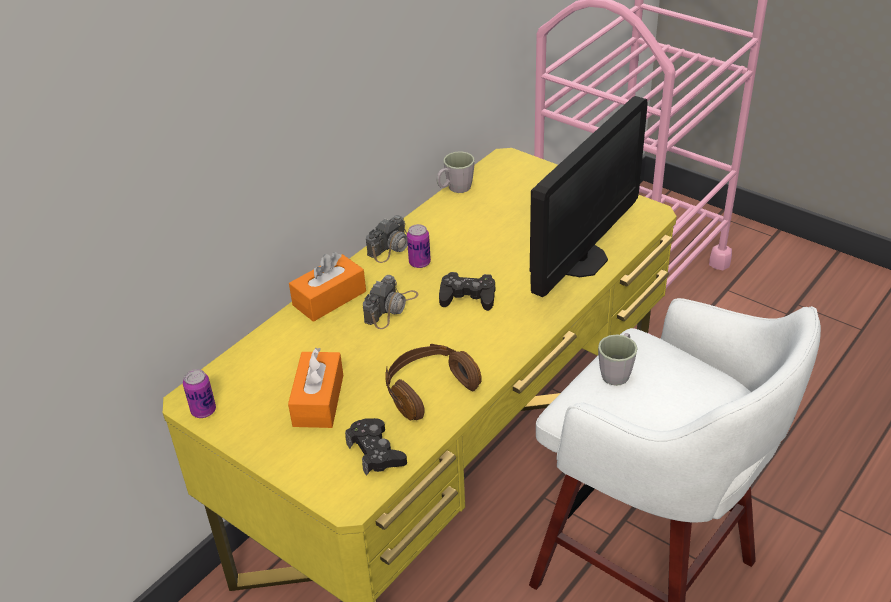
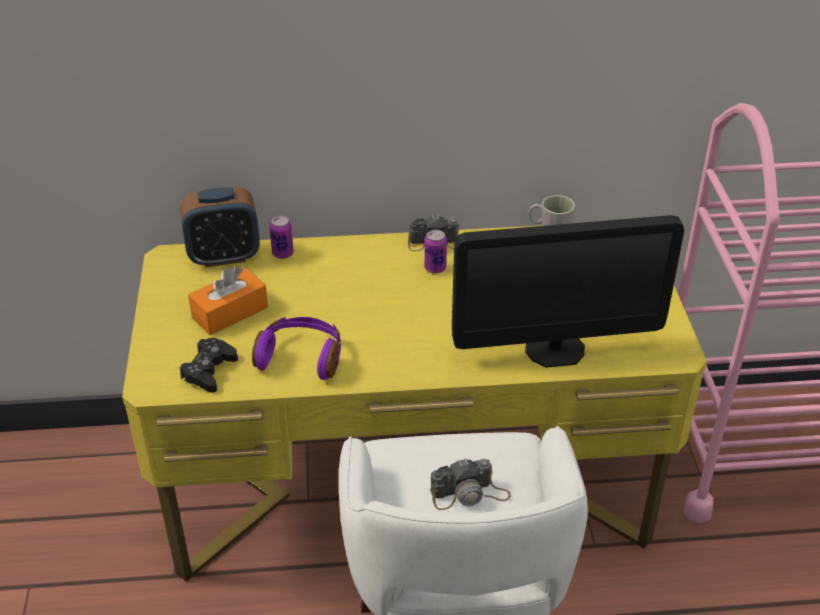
camera: 45 degrees right, 0 degrees up
can [183,369,216,418] -> can moved to [269,215,294,259]
orange tissue box [289,252,366,322] -> none
camera [363,275,418,329] -> camera moved to [430,458,511,510]
brown headphones [385,344,482,420] -> purple headphones [252,317,341,380]
black game controller [439,272,495,311] -> none
grey mug [598,333,638,386] -> none
none -> alarm clock [180,187,260,267]

